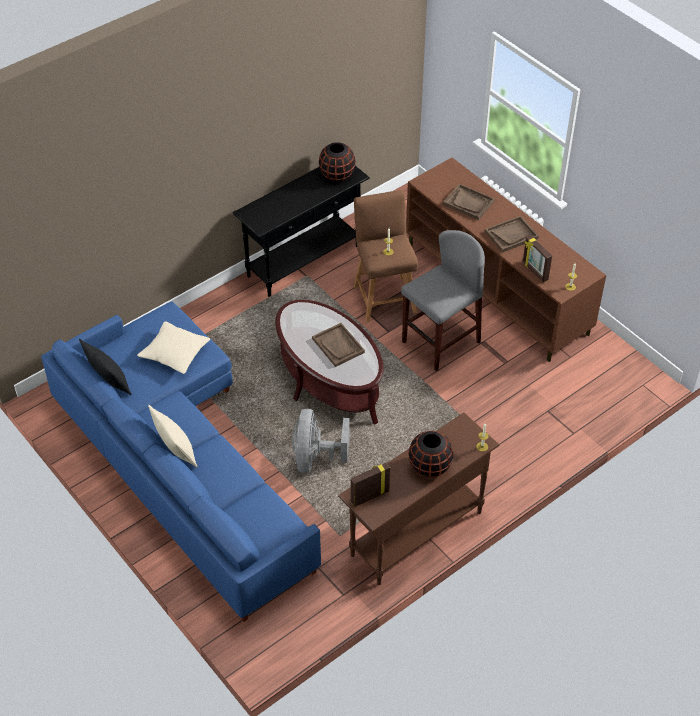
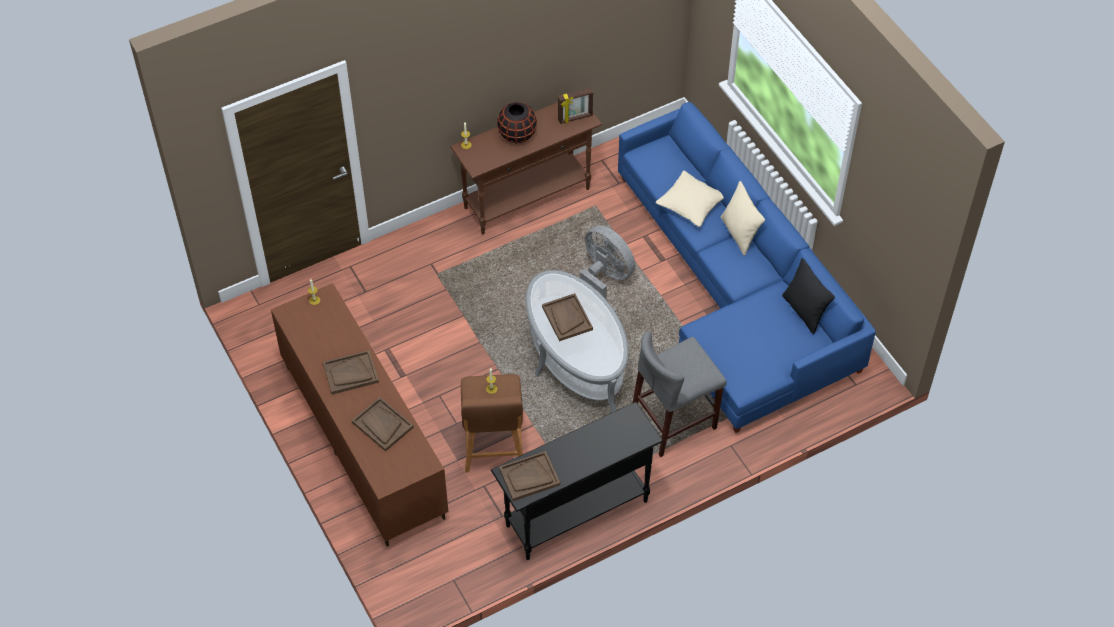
camera: 170 degrees left, 5 degrees up
beige pillow [137,321,210,374] -> beige pillow moved to [656,171,724,227]
brown coffee table [275,300,384,425] -> grey coffee table [525,270,629,413]
grey fan [292,409,349,473] -> grey fan turned 60 degrees counterclockwise [580,225,635,299]
black vase [319,142,355,181] -> brown tray [499,451,560,501]
grey stool [401,230,485,371] -> grey stool moved to [633,331,727,457]
picture frame [523,235,552,283] -> none

